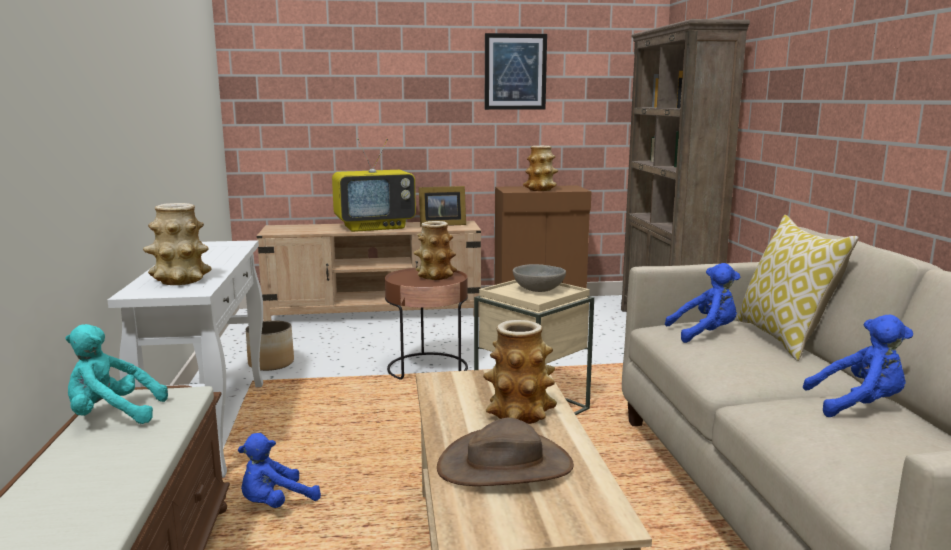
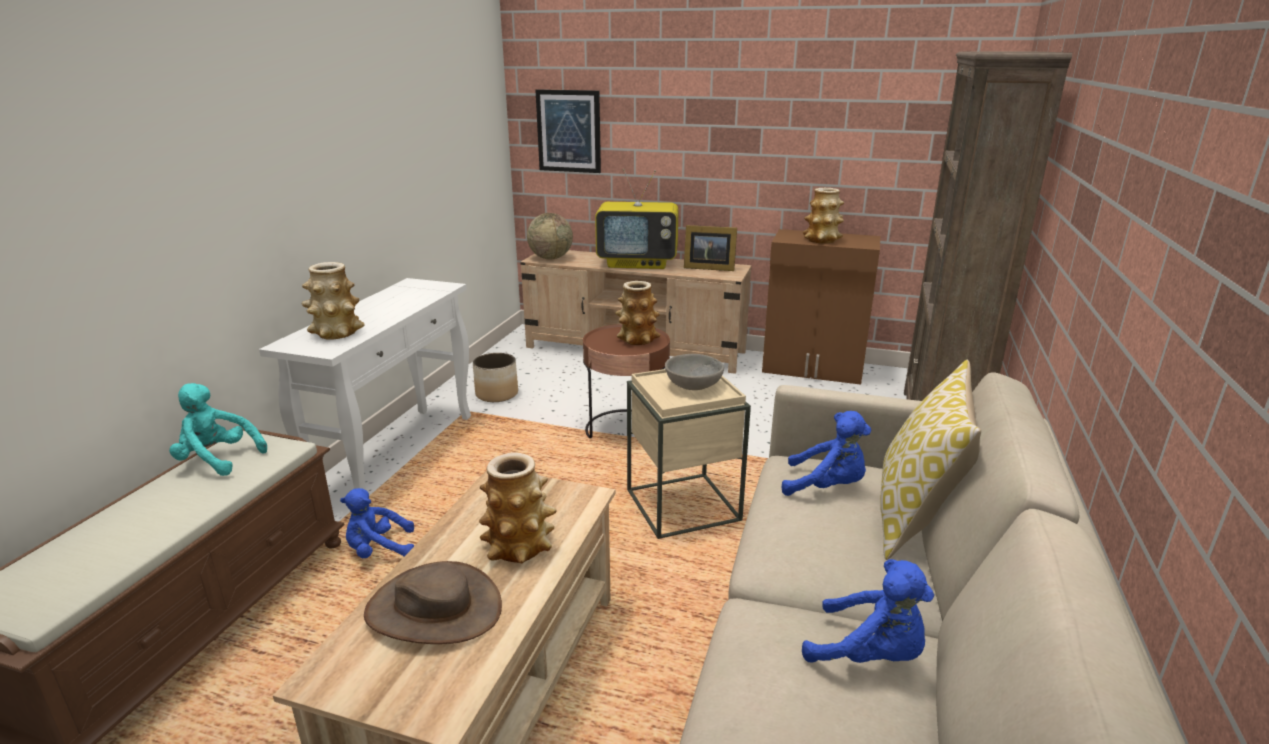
camera: 25 degrees right, 10 degrees up
picture [485,33,547,110] -> picture moved to [535,89,601,173]
none -> globe [527,213,573,259]

